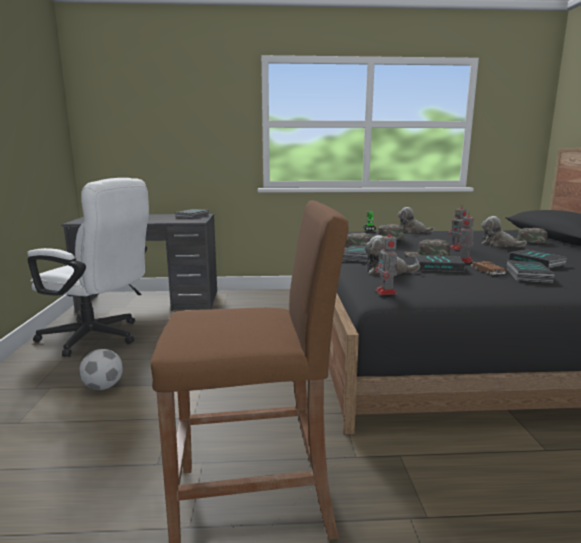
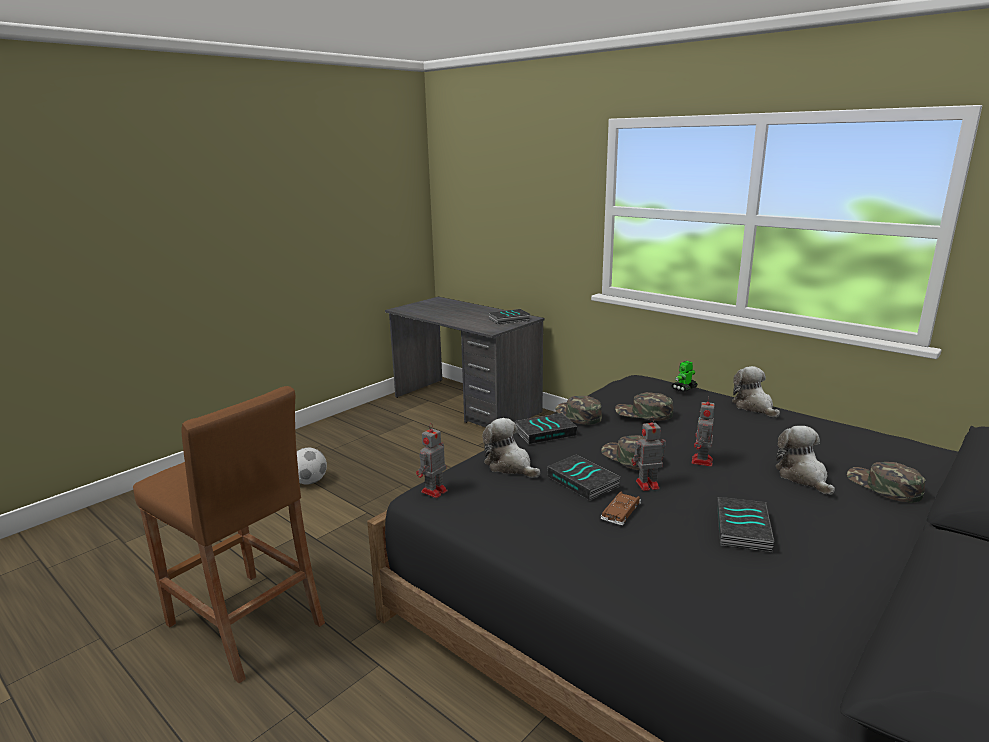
camera: 45 degrees right, 5 degrees up
white office chair [27,178,149,357] -> none
book [507,260,555,283] -> none

